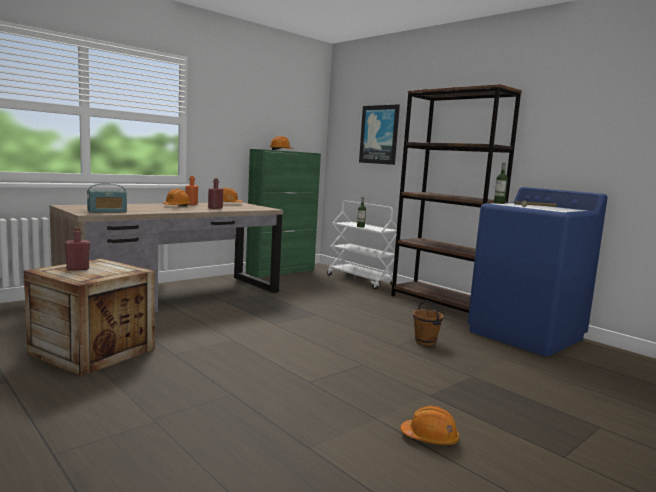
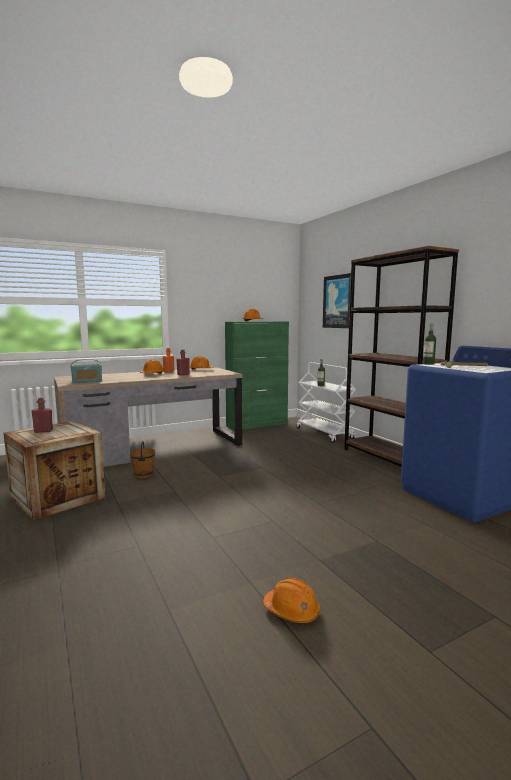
camera: 15 degrees right, 0 degrees up
brown bucket [413,300,443,346] -> brown bucket moved to [130,441,155,478]

